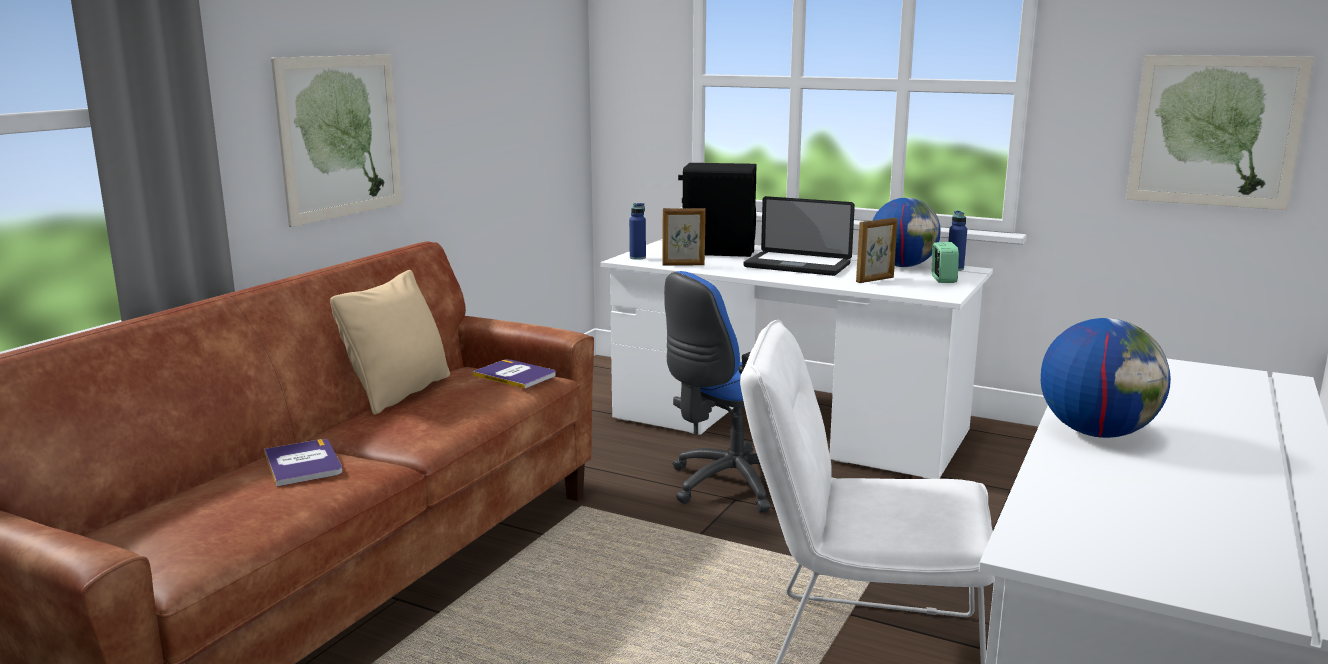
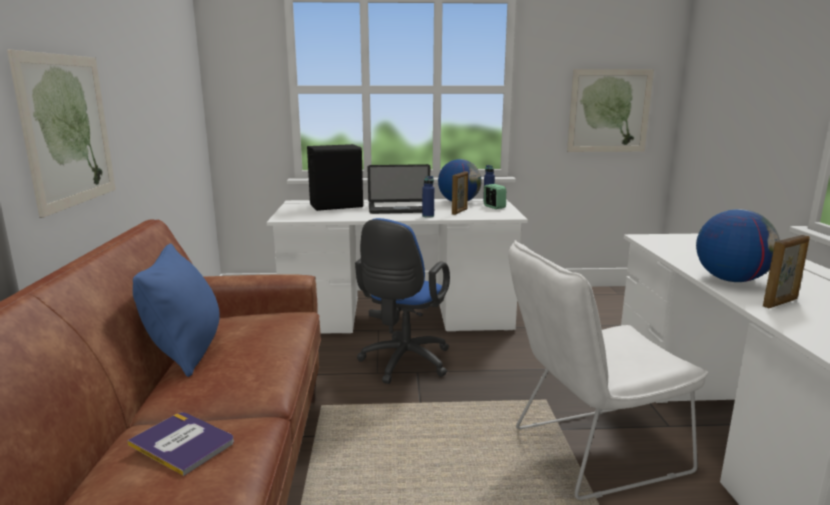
camera: 30 degrees left, 0 degrees up
beige pillow [330,270,450,415] -> blue pillow [133,244,220,377]
book [473,359,556,389] -> none
blue bottle [629,203,646,260] -> blue bottle moved to [422,176,434,218]
picture frame [662,208,706,265] -> picture frame moved to [763,235,810,308]

